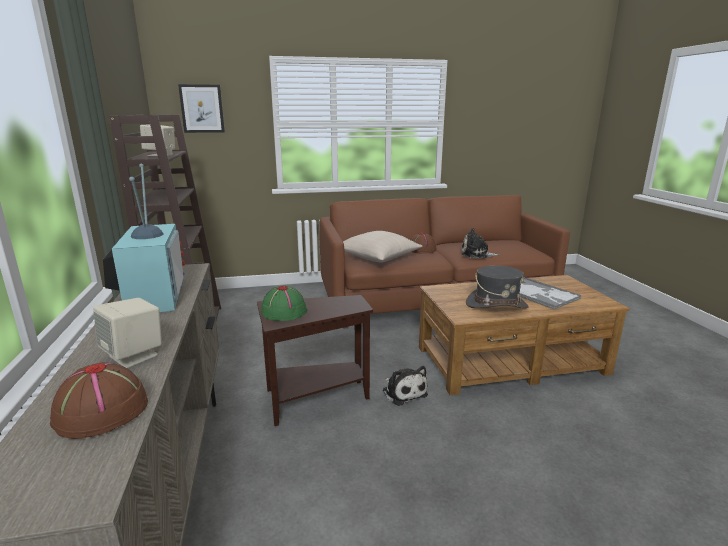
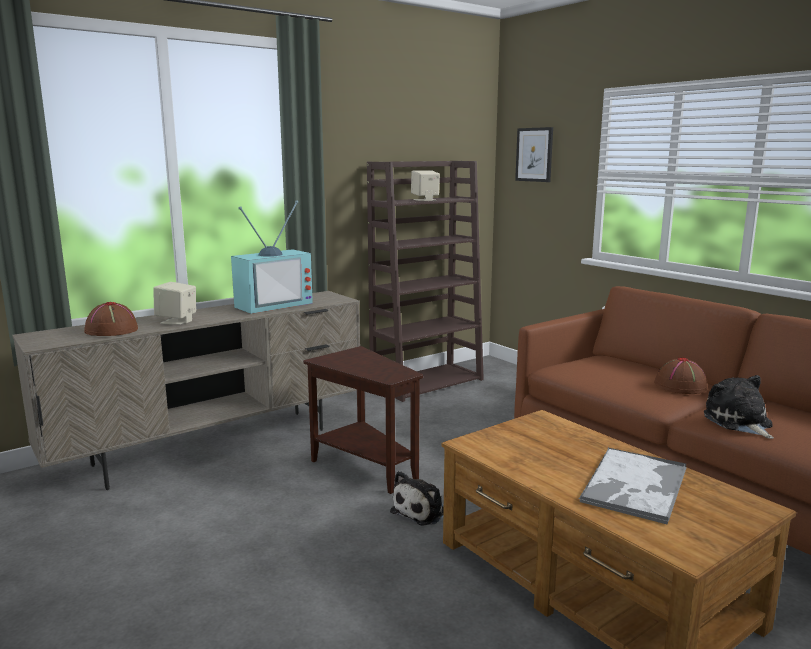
camera: 65 degrees right, 5 degrees down
green hat [261,285,307,321] -> none
beige pillow [343,231,423,263] -> none
grey hat [466,266,528,308] -> none

